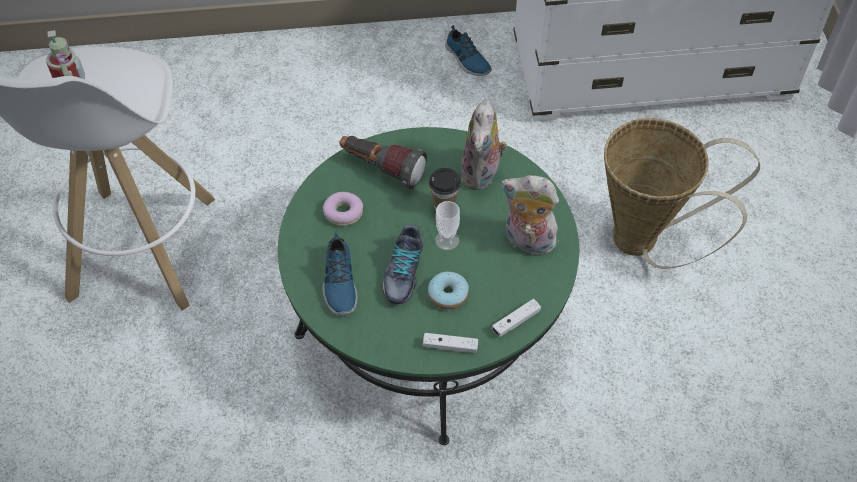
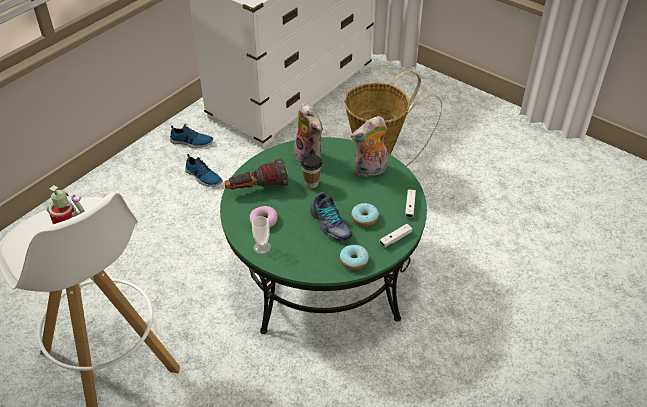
camera: 45 degrees left, 10 degrees down
shoe [322,232,357,315] -> shoe moved to [185,154,223,187]
cup [435,201,460,250] -> cup moved to [252,216,271,254]
none -> donut [340,245,369,270]

